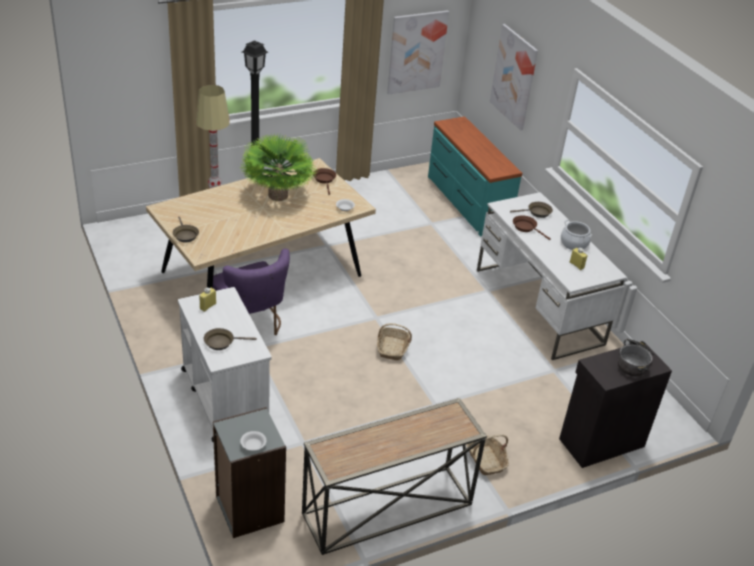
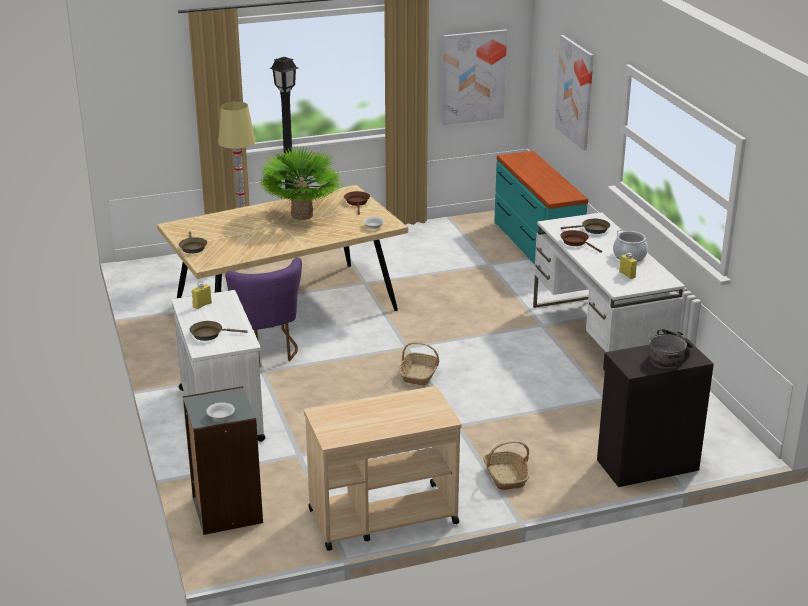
camera: 10 degrees right, 10 degrees down
console table [302,398,487,555] -> beige cart [304,386,462,551]

